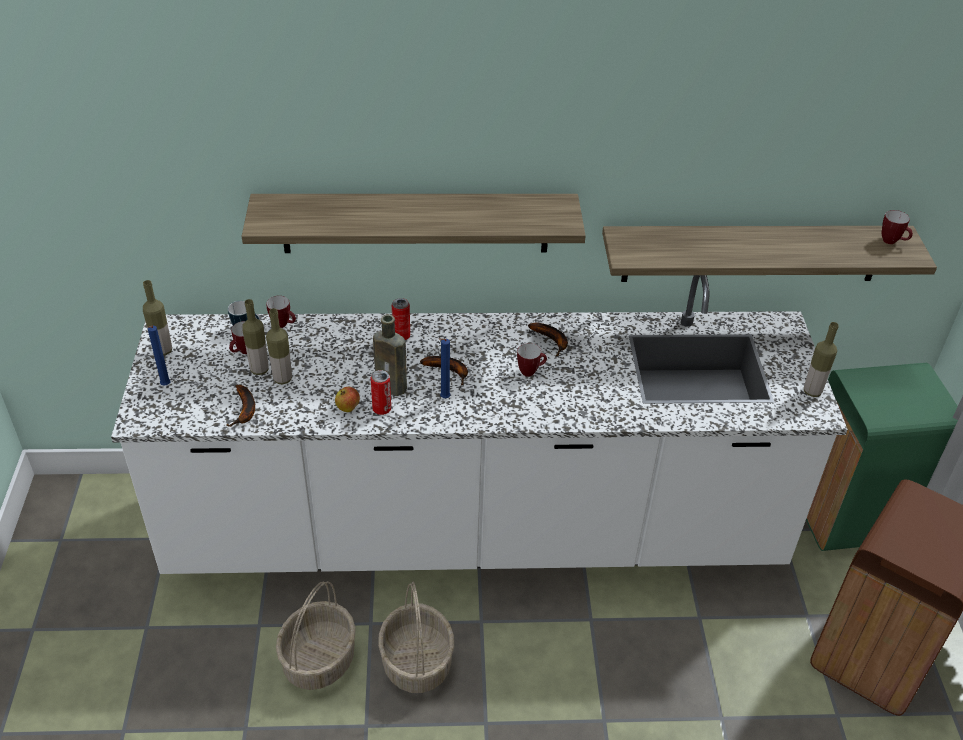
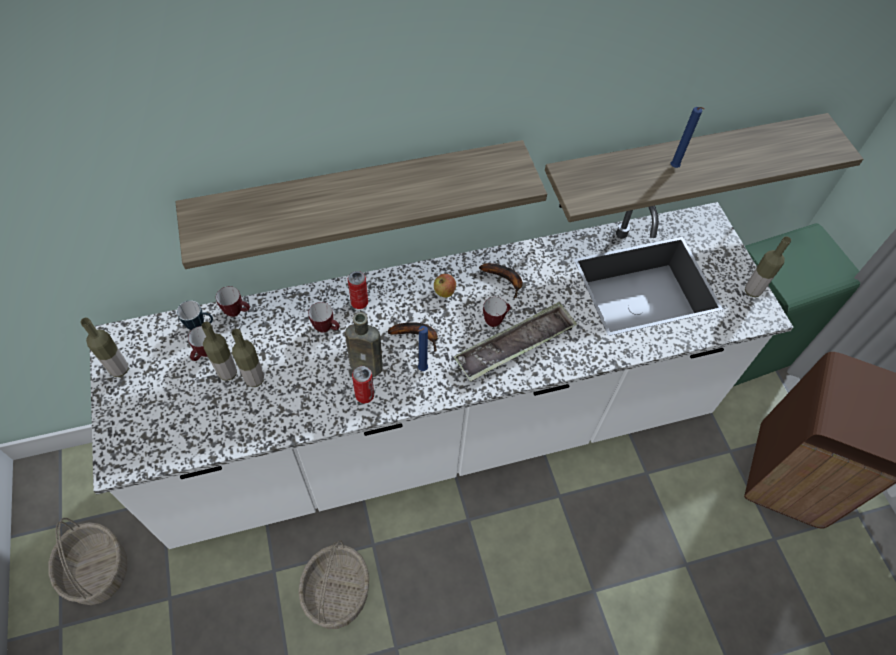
camera: 15 degrees left, 15 degrees up
blue candle [148,326,171,386] -> blue candle moved to [671,107,705,168]
banana [226,385,255,427] -> none
apple [335,387,360,412] -> apple moved to [434,274,456,298]
basket [378,582,454,693] -> basket moved to [49,518,127,605]
mug [882,210,913,244] -> mug moved to [308,302,340,333]
none -> tray [454,302,577,382]

